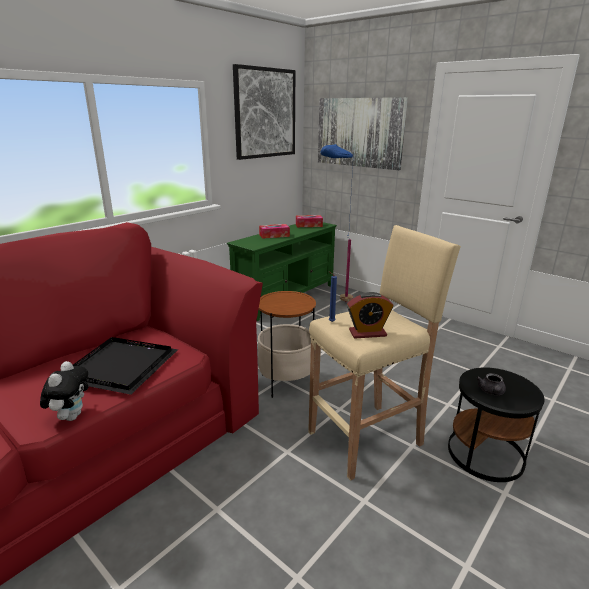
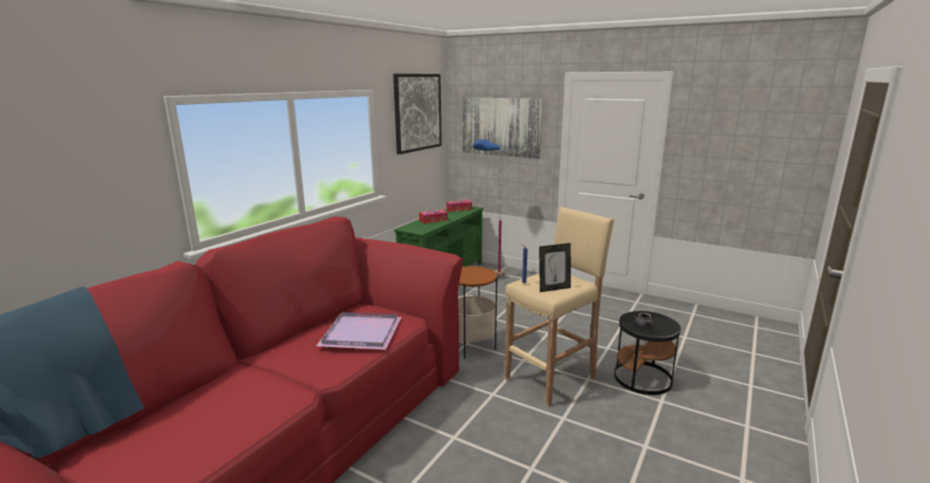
camera: 10 degrees left, 5 degrees down
plush toy [40,361,88,421] -> none
black tray [73,337,178,395] -> purple tray [316,312,402,350]
alarm clock [347,292,393,339] -> picture frame [539,243,571,292]

